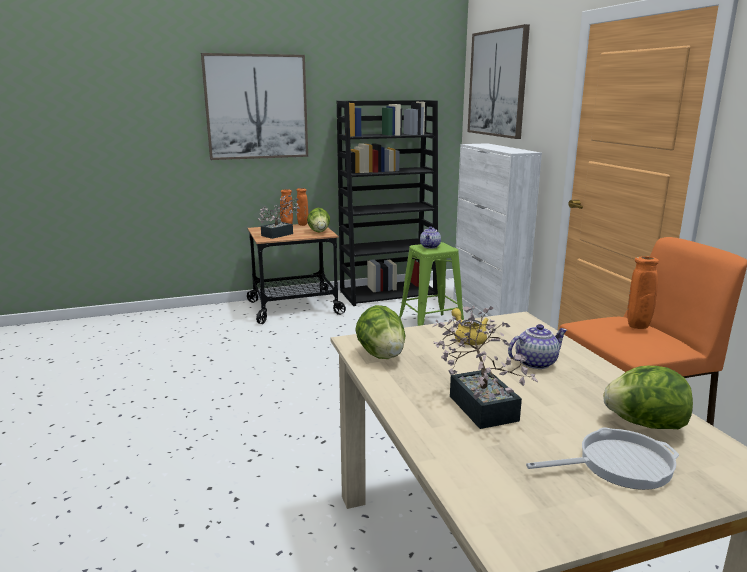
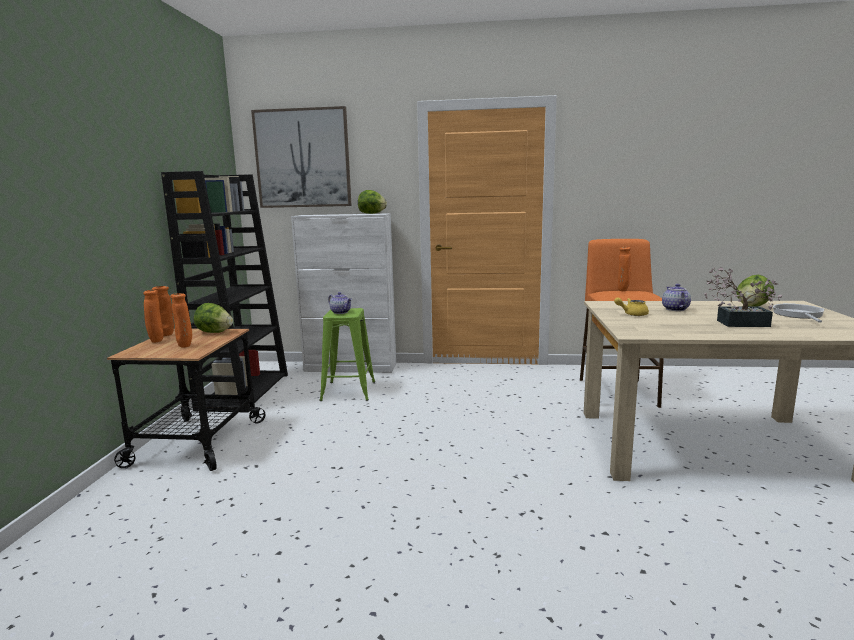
camera: 65 degrees left, 5 degrees down
picture [201,53,308,160] -> none
potted plant [258,195,300,239] -> orange vase [170,293,192,348]
lettuce [355,305,405,359] -> lettuce moved to [358,190,387,214]

